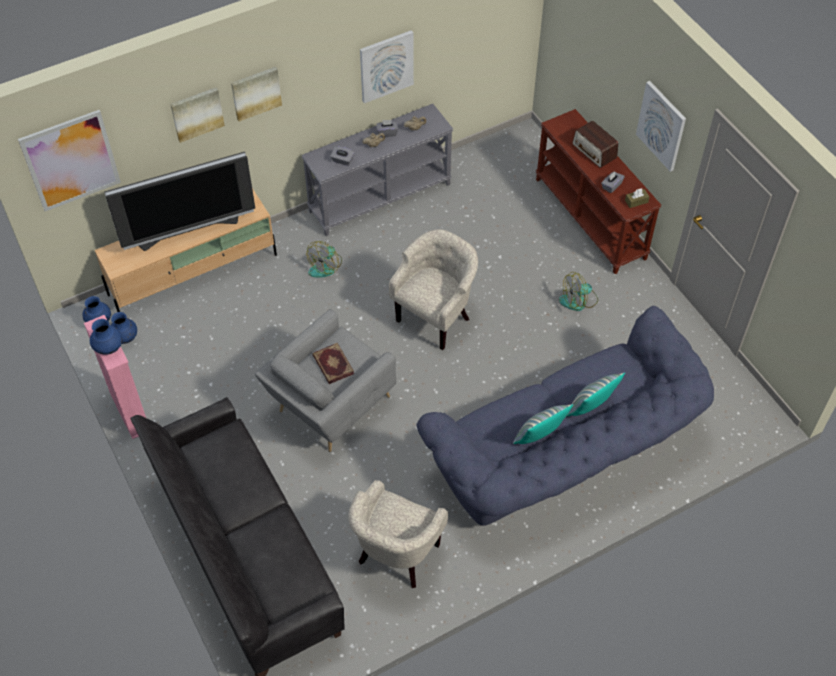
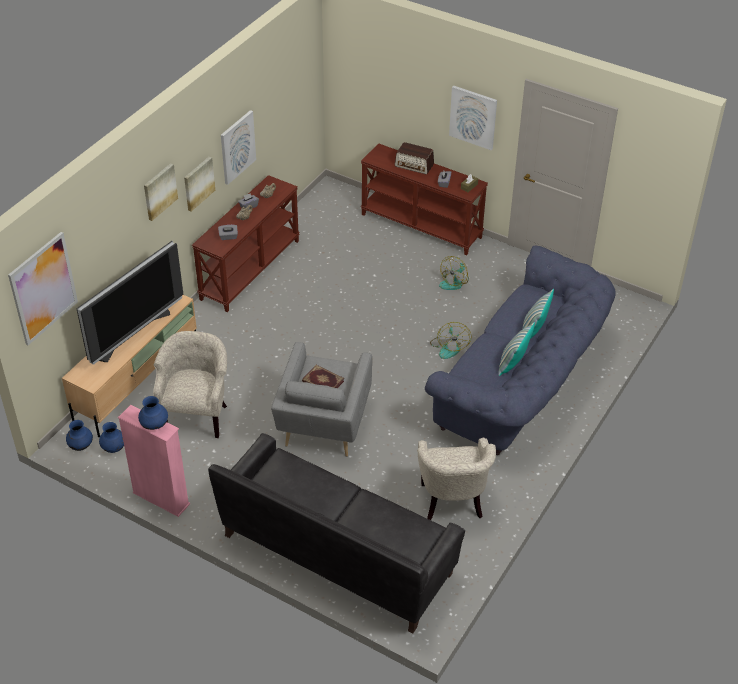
camera: 30 degrees left, 10 degrees down
picture [170,87,225,143] -> picture moved to [184,157,215,212]
grey console table [302,104,453,236] -> brown console table [192,175,300,312]
fan [307,241,342,278] -> fan moved to [430,322,471,359]
beige armchair [389,229,478,350] -> beige armchair moved to [153,331,227,438]

